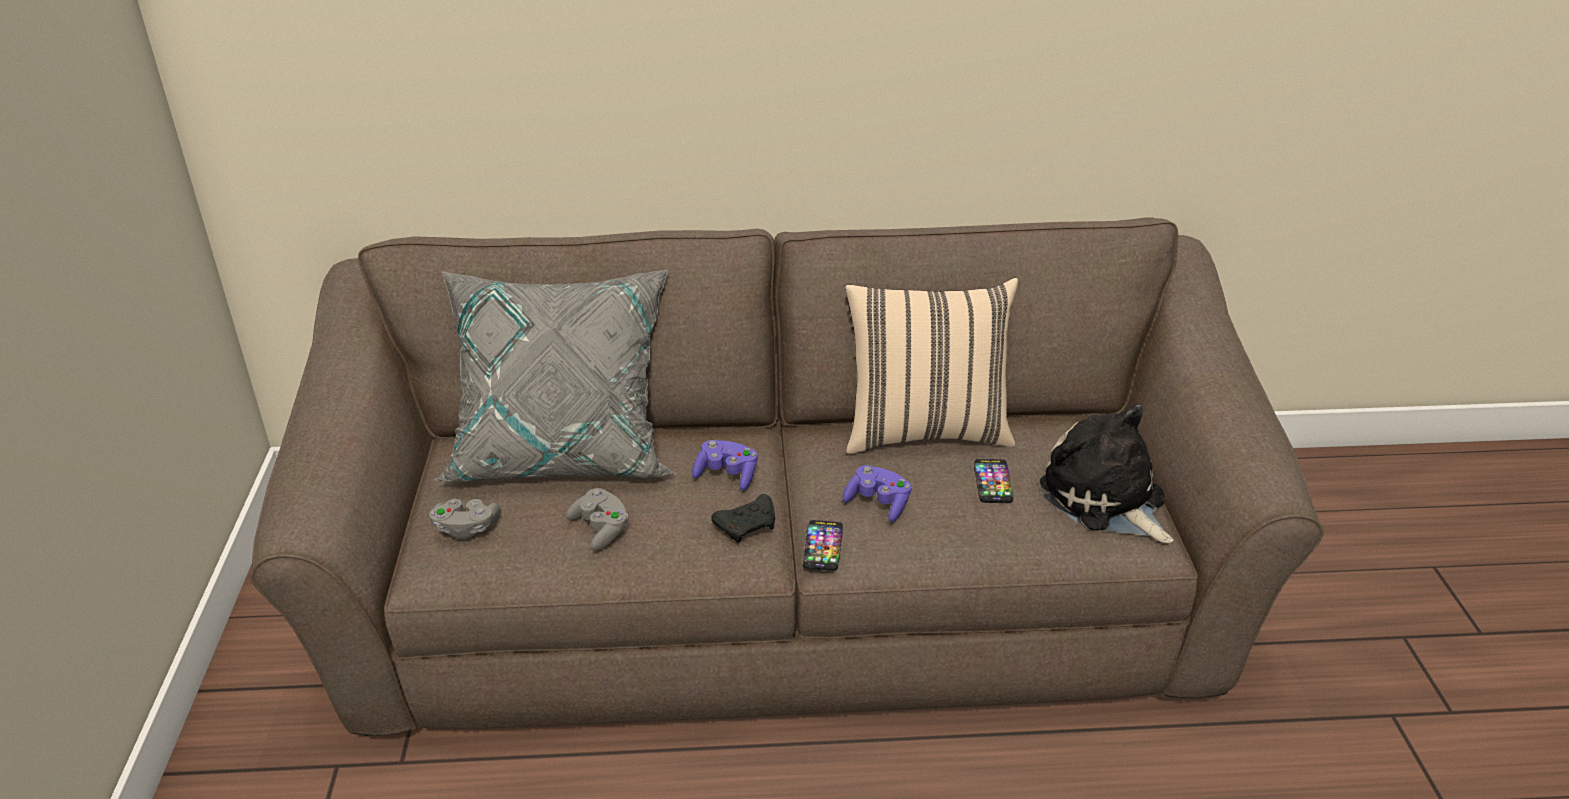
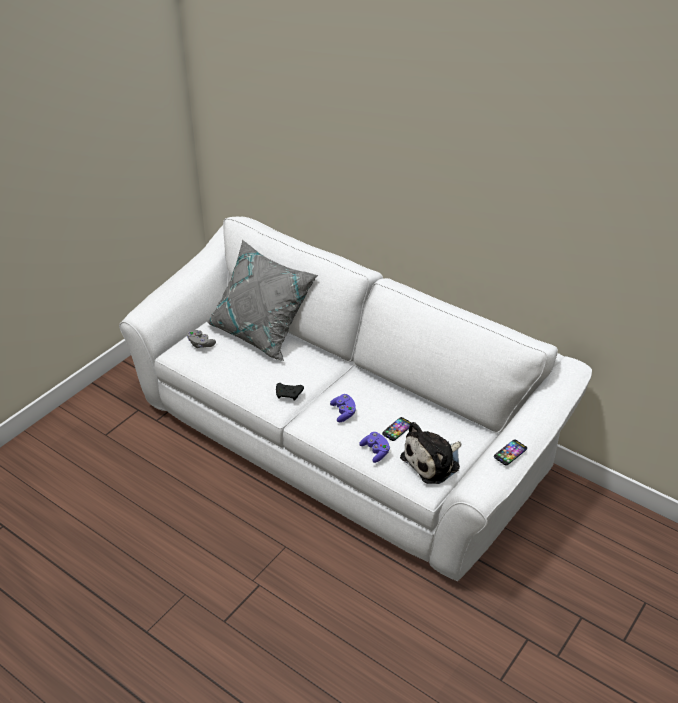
camera: 40 degrees right, 5 degrees up
brown sofa [250,217,1324,736] -> white sofa [119,217,592,581]
grey game controller [566,488,628,551] -> none
purple game controller [692,440,757,491] -> purple game controller moved to [359,432,390,463]
phone [803,520,843,571] -> phone moved to [494,439,527,466]
beige pillow [845,278,1018,454] -> none
plush toy [1040,404,1173,543] -> plush toy turned 135 degrees counterclockwise [400,422,461,484]

